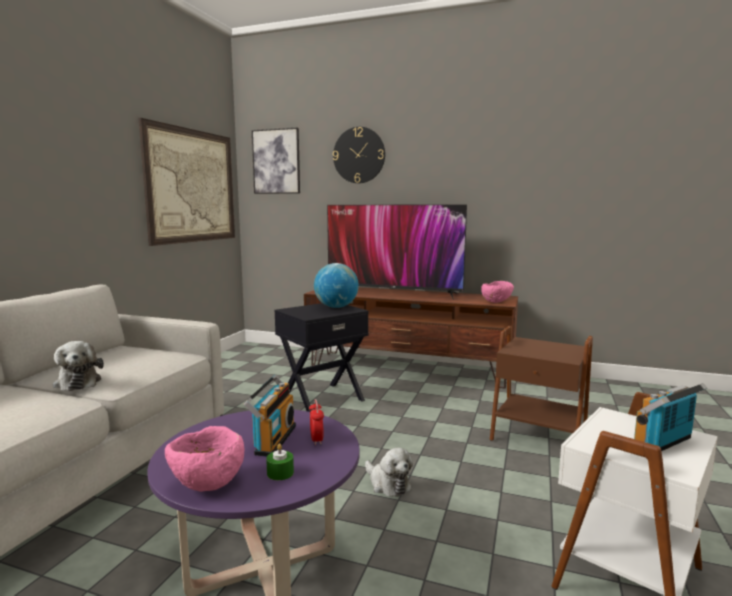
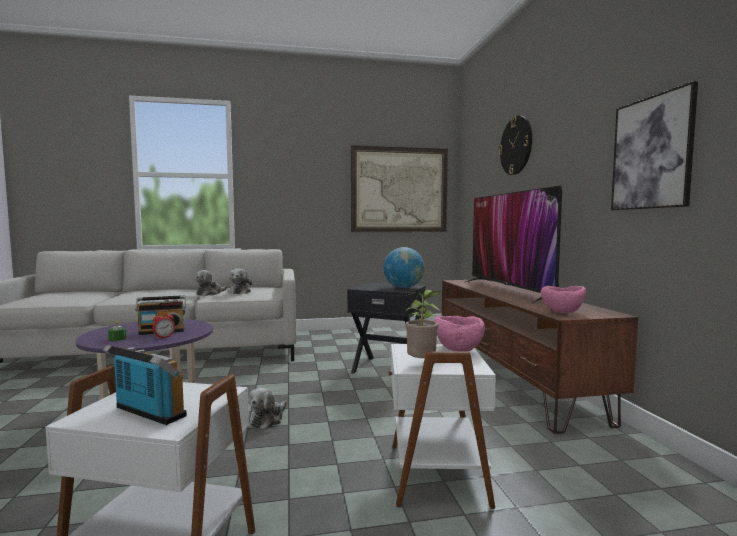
camera: 60 degrees right, 5 degrees down
pink bowl [165,426,244,492] -> pink bowl moved to [435,316,485,351]
picture [252,128,300,194] -> picture moved to [611,81,698,210]
brown side table [490,326,593,441] -> white side table [389,344,496,509]
none -> plush toy [228,269,252,294]
none -> potted plant [405,290,440,358]

